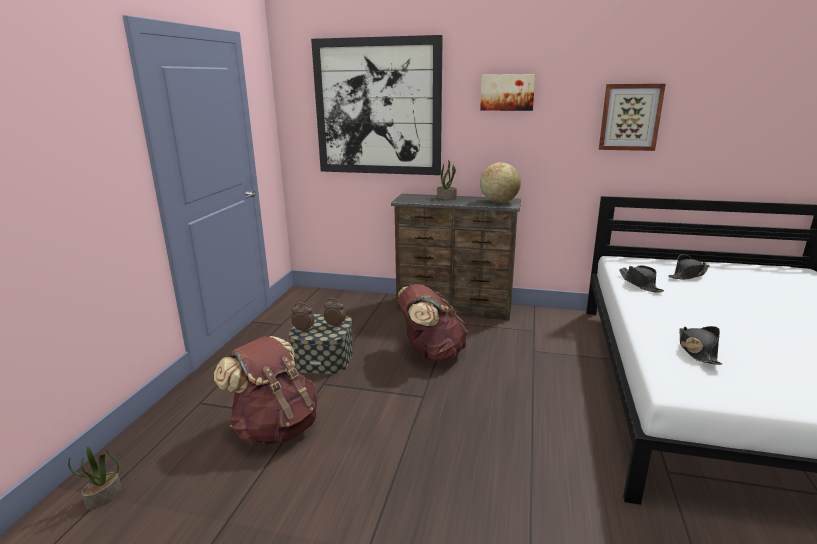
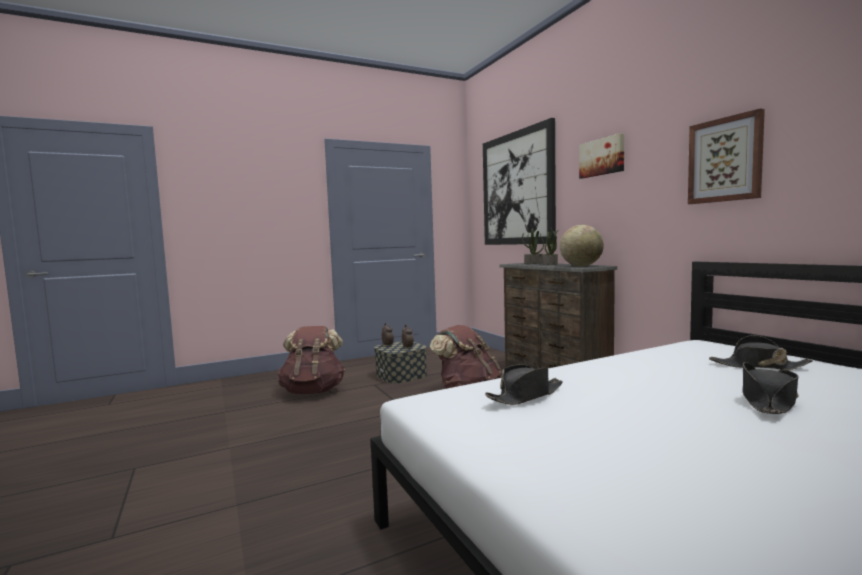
camera: 50 degrees right, 15 degrees down
potted plant [68,446,122,510] -> potted plant moved to [522,228,544,264]
black hat [619,265,664,293] -> black hat moved to [743,362,798,414]

